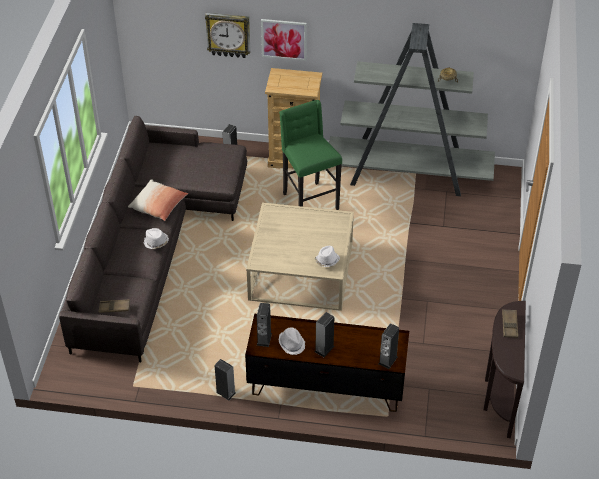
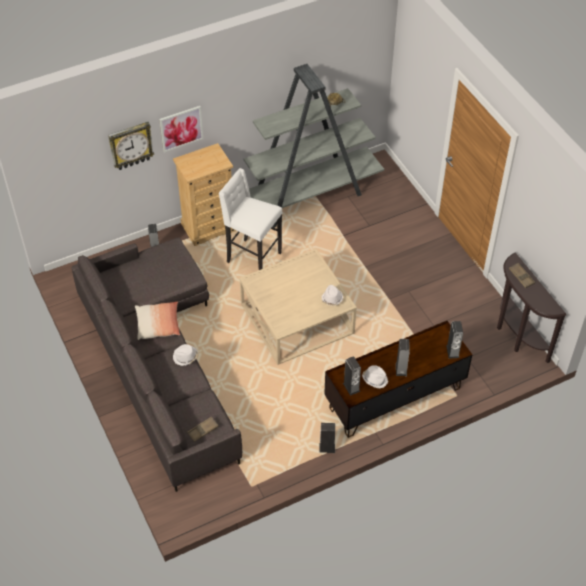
camera: 35 degrees left, 5 degrees up
green stool [279,100,342,210] -> white stool [219,168,282,270]

